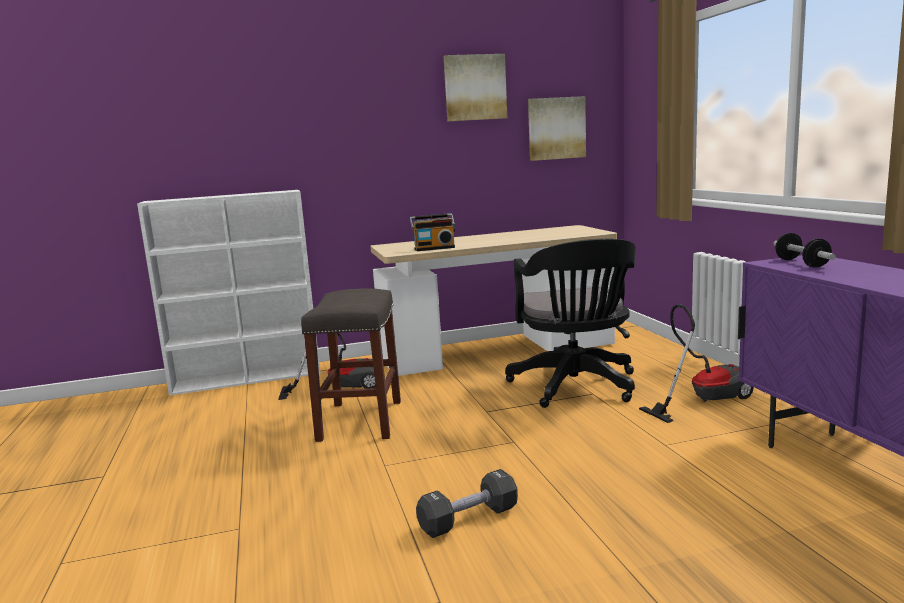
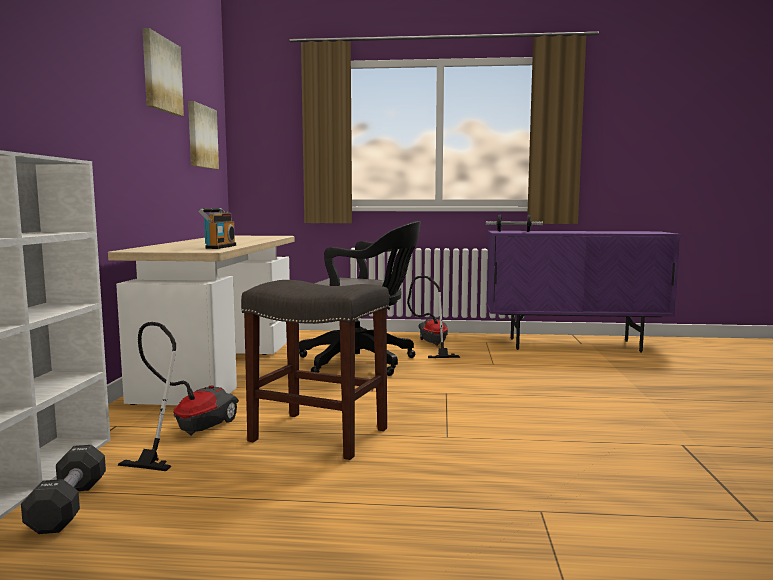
camera: 70 degrees left, 5 degrees down
black dumbbell [416,469,518,538] -> black dumbbell moved to [21,445,106,534]

